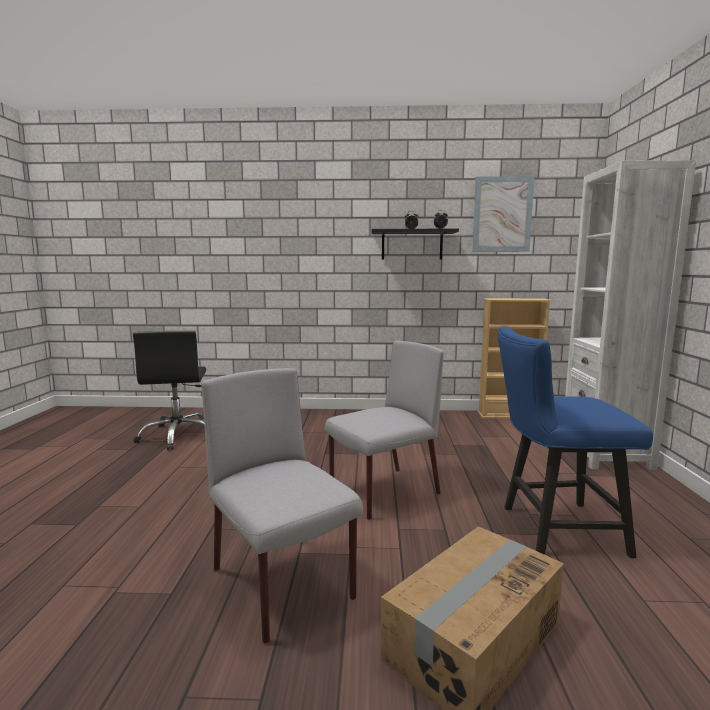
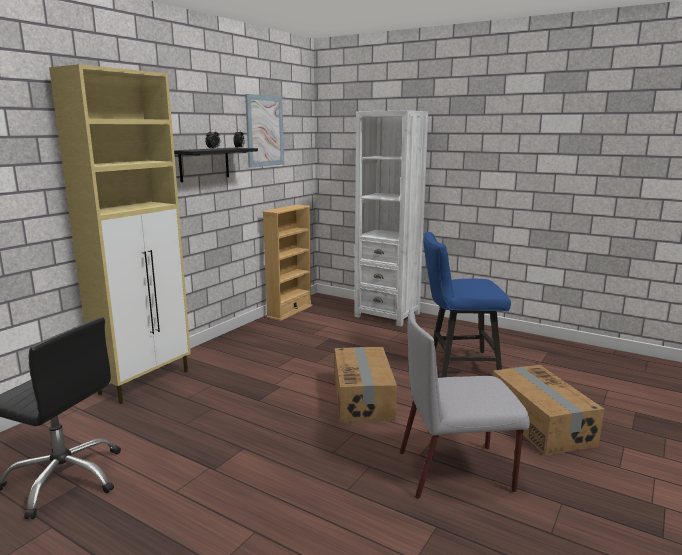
camera: 60 degrees left, 5 degrees up
grey chair [325,341,444,520] -> cardboard box [335,347,397,423]
blue chair [498,326,653,558] -> blue chair turned 60 degrees clockwise [423,232,511,378]
none -> beige cabinet [49,64,191,404]

